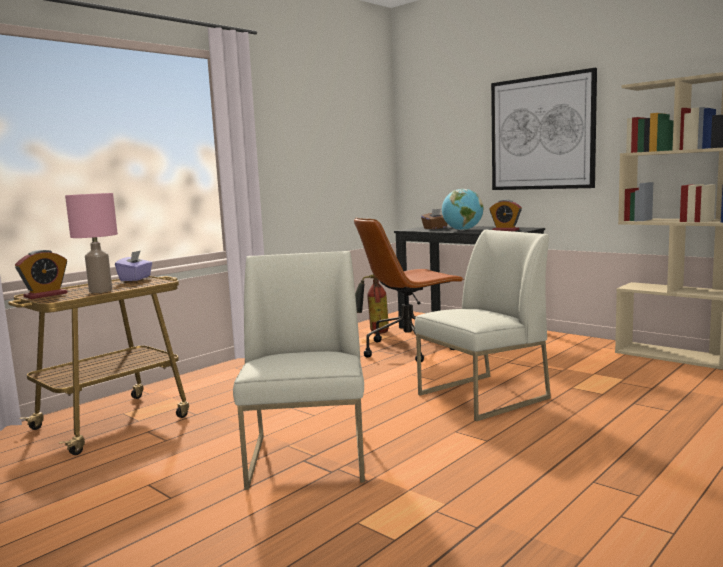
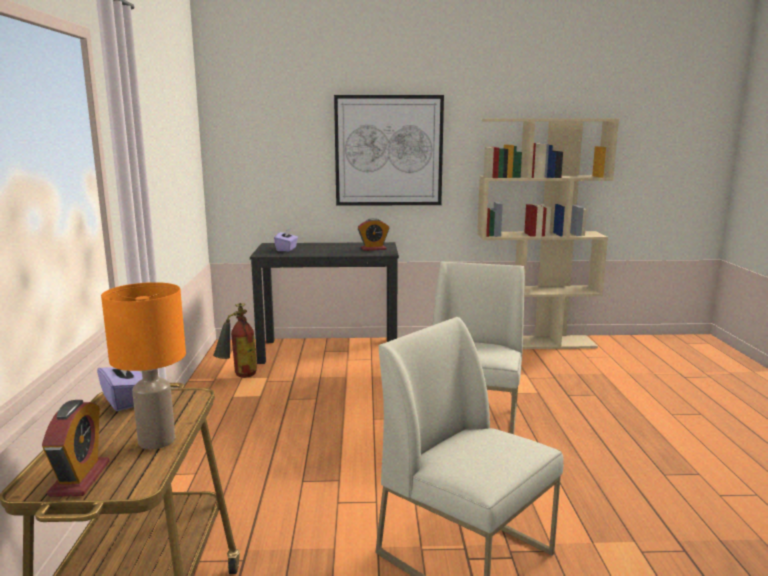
camera: 45 degrees left, 5 degrees up
pink table lamp [65,193,118,293] -> orange table lamp [101,282,186,449]
brown office chair [354,218,464,362] -> none
brown tissue box [421,209,447,229] -> purple tissue box [274,228,298,251]
globe [442,189,483,231] -> none

